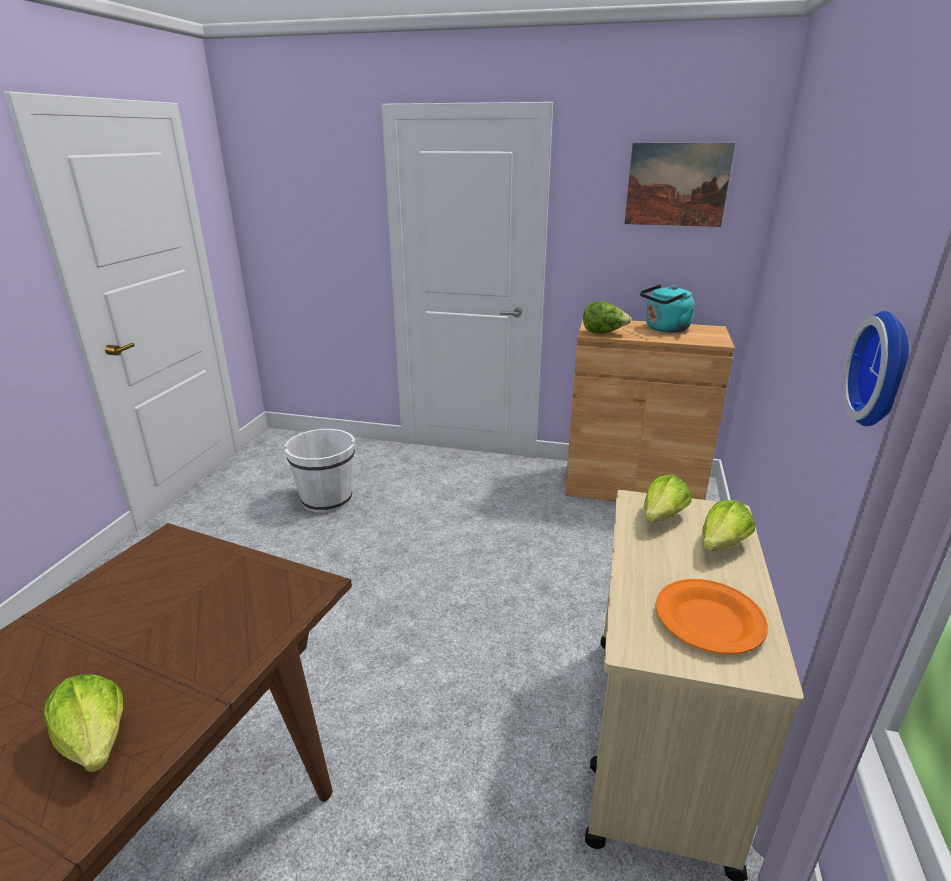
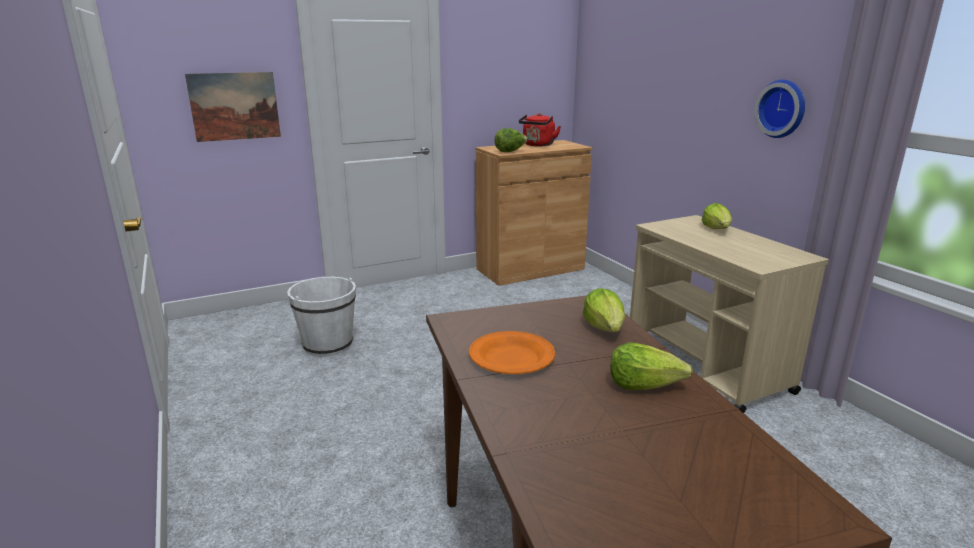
camera: 40 degrees left, 5 degrees down
picture [625,143,735,227] -> picture moved to [185,72,281,142]
turquoise kettle [640,284,694,333] -> red kettle [519,113,561,146]
lettuce [644,474,692,522] -> lettuce moved to [583,288,625,332]
orange plate [656,579,768,655] -> orange plate moved to [469,331,555,374]

